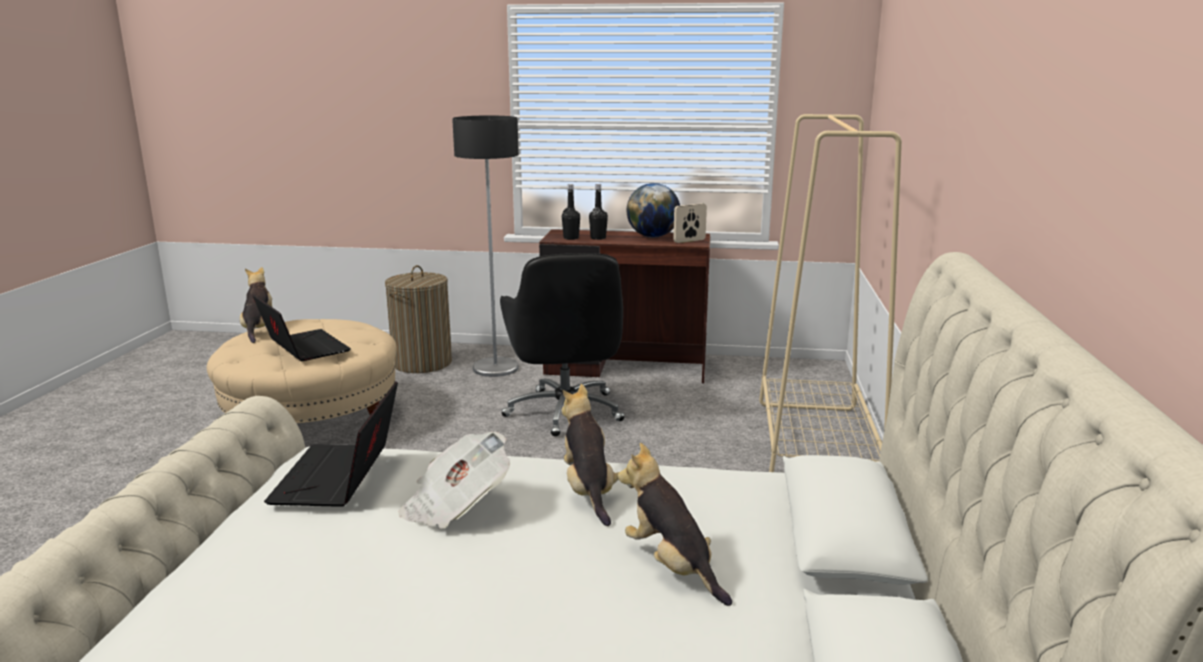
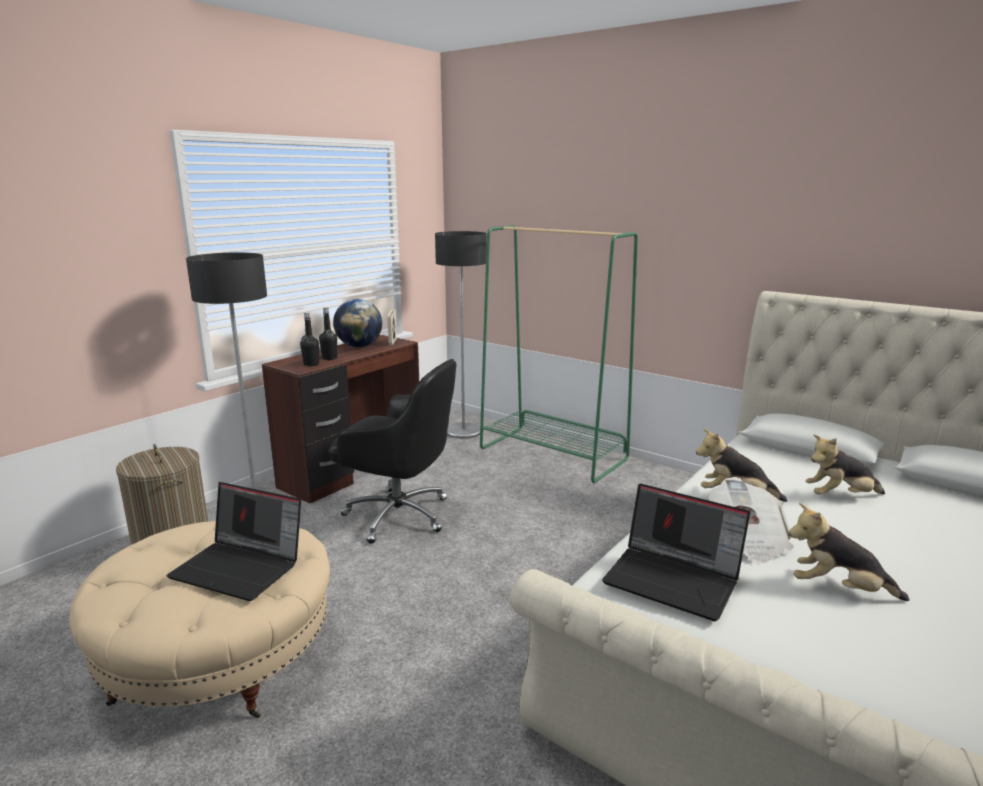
camera: 60 degrees left, 0 degrees up
plush toy [240,267,272,343] -> plush toy moved to [789,503,909,601]
laptop [253,295,351,361] -> laptop turned 150 degrees counterclockwise [167,482,301,601]
beige clothes rack [759,114,902,472] -> green clothes rack [480,225,638,483]
none -> floor lamp [435,231,487,439]

